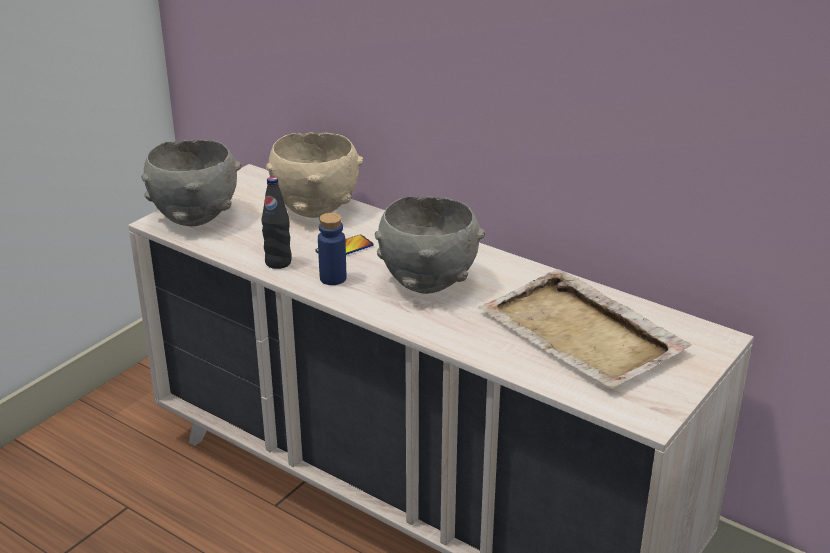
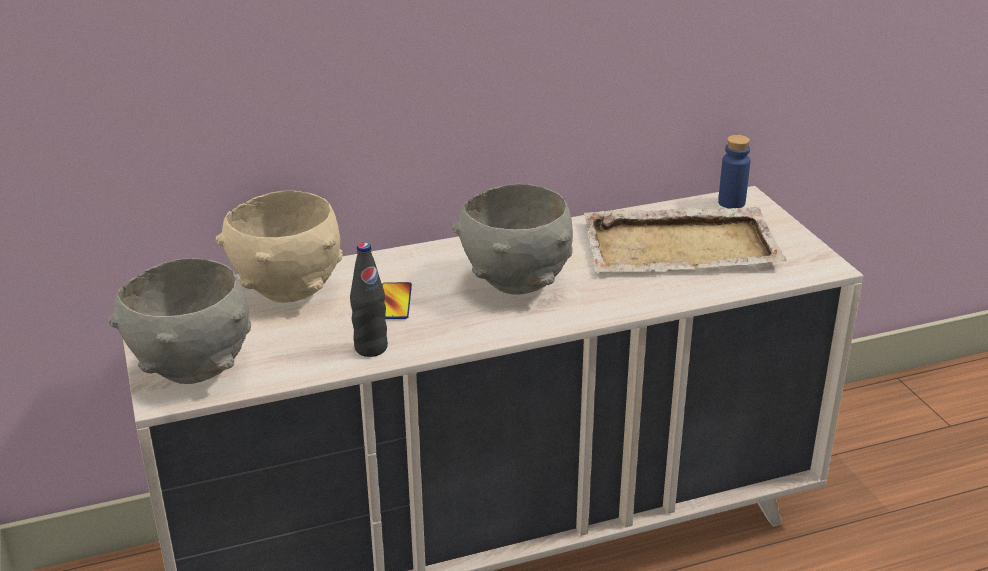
camera: 55 degrees left, 0 degrees up
blue bottle [318,213,347,285] -> blue bottle moved to [718,135,750,209]

